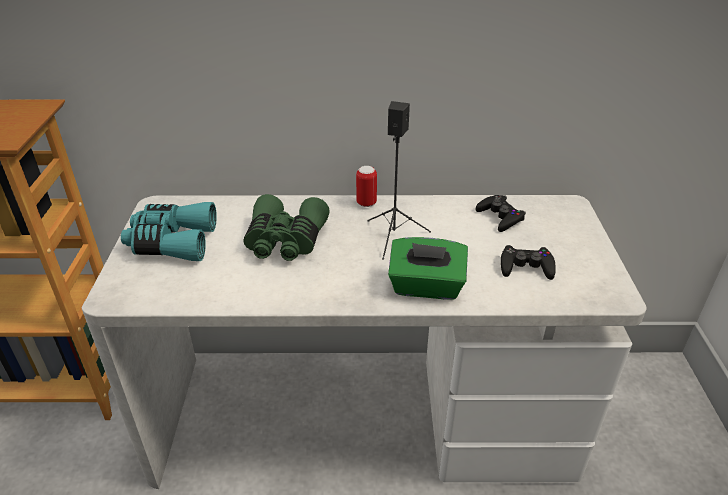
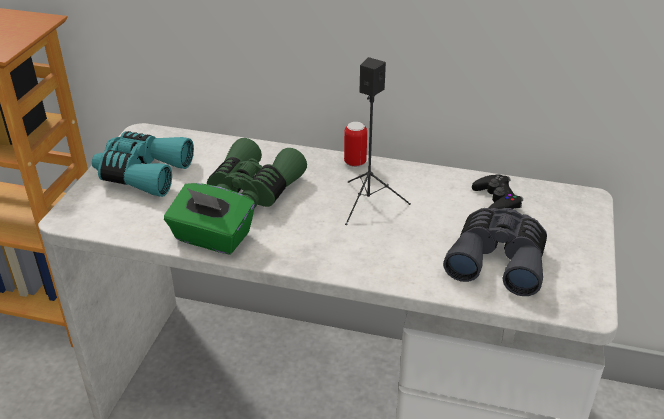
camera: 15 degrees right, 0 degrees up
green tissue box [388,237,468,300] -> green tissue box moved to [164,183,255,255]
black game controller [501,245,556,280] -> grey binoculars [443,208,547,296]

